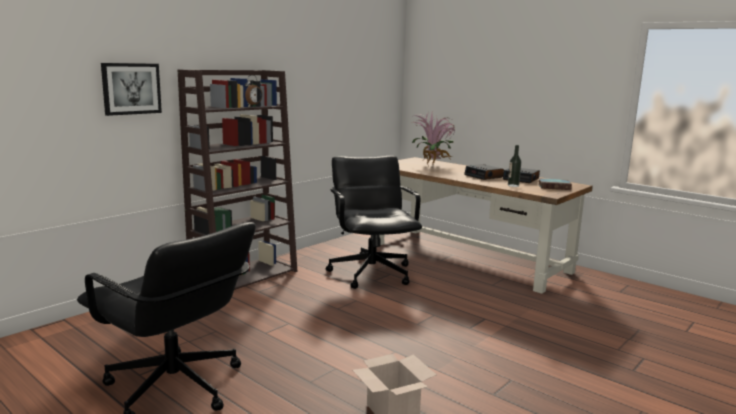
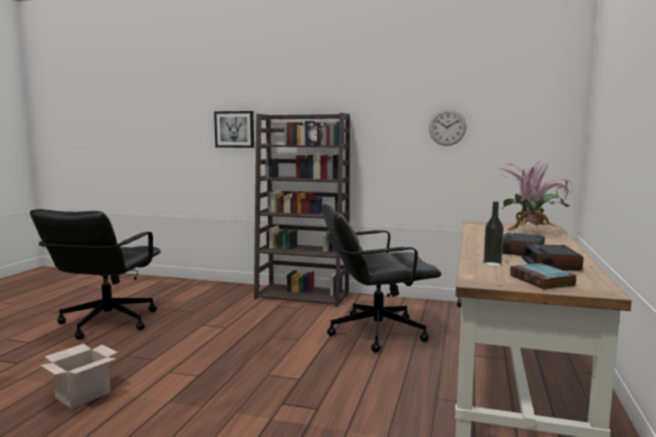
camera: 65 degrees right, 5 degrees down
black office chair [326,156,422,289] -> black office chair turned 150 degrees counterclockwise [322,204,441,353]
none -> wall clock [429,109,466,146]

